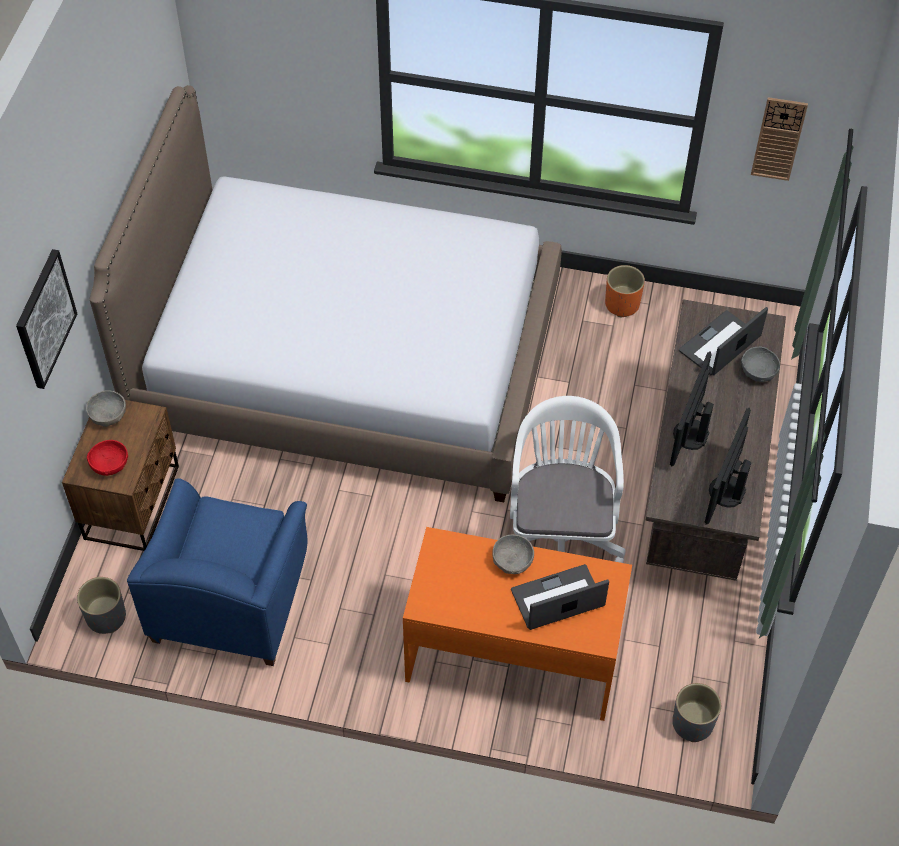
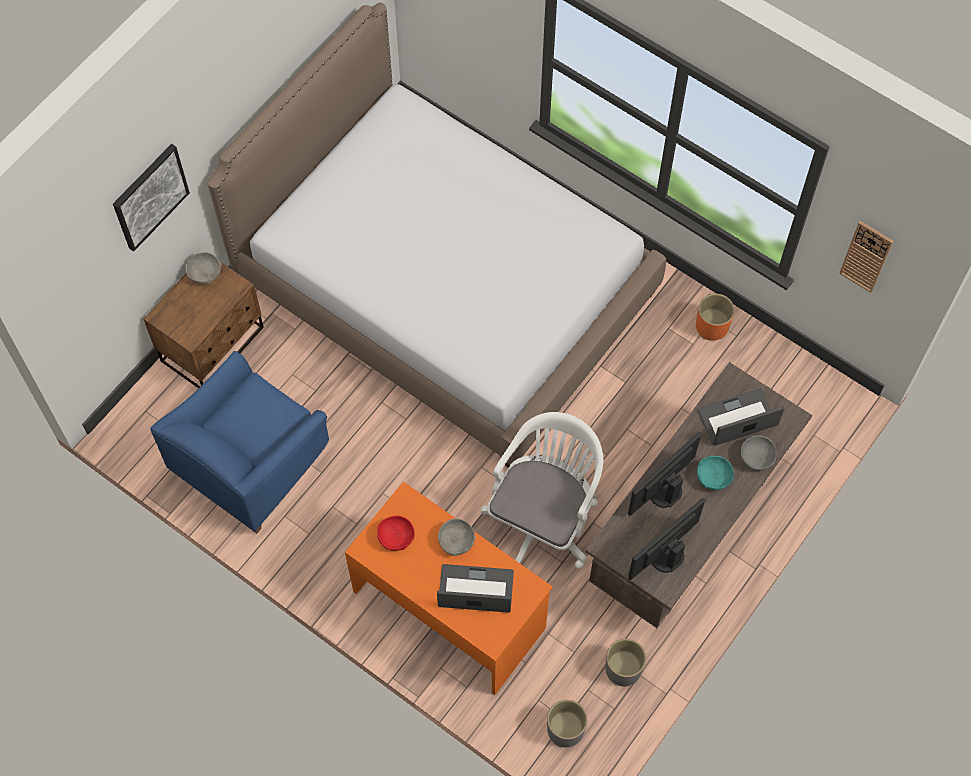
camera: 25 degrees right, 10 degrees up
grey planter [77,577,126,634] -> grey planter moved to [605,639,646,687]
red bowl [87,440,128,476] -> red bowl moved to [377,516,415,551]
none -> turquoise bowl [697,456,734,491]

